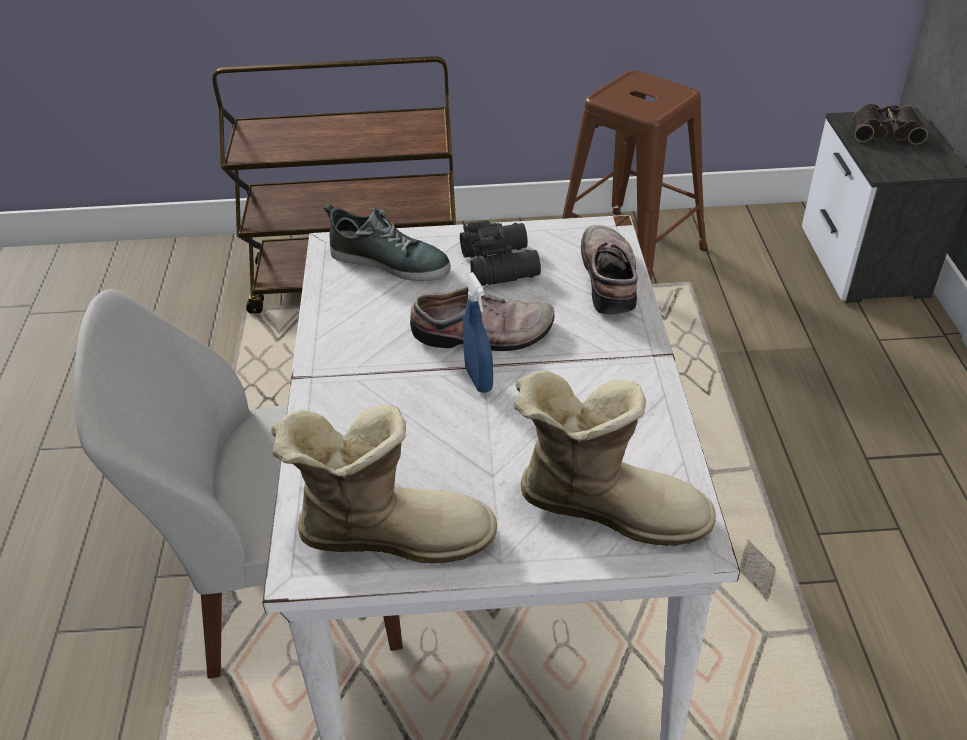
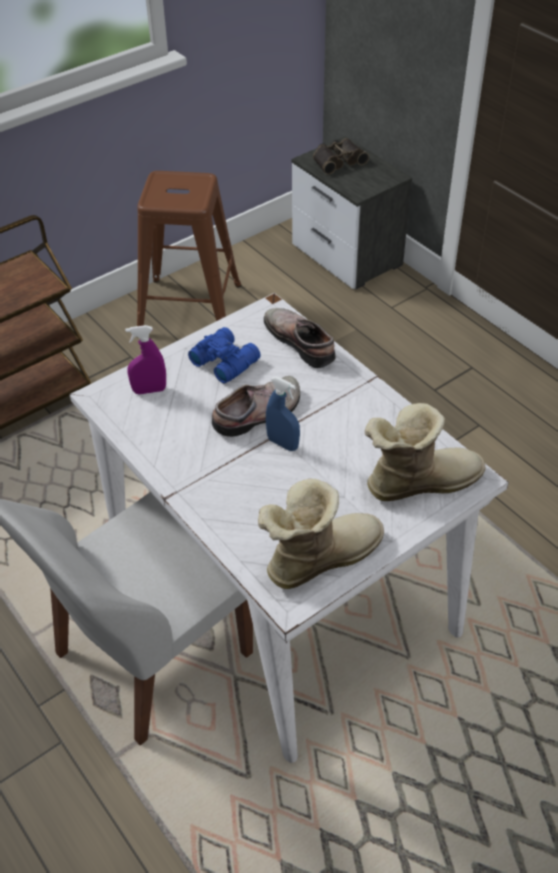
camera: 35 degrees left, 5 degrees up
shoe [324,204,451,281] -> purple spray bottle [125,325,166,395]
black binoculars [460,220,541,286] -> blue binoculars [188,327,261,383]

